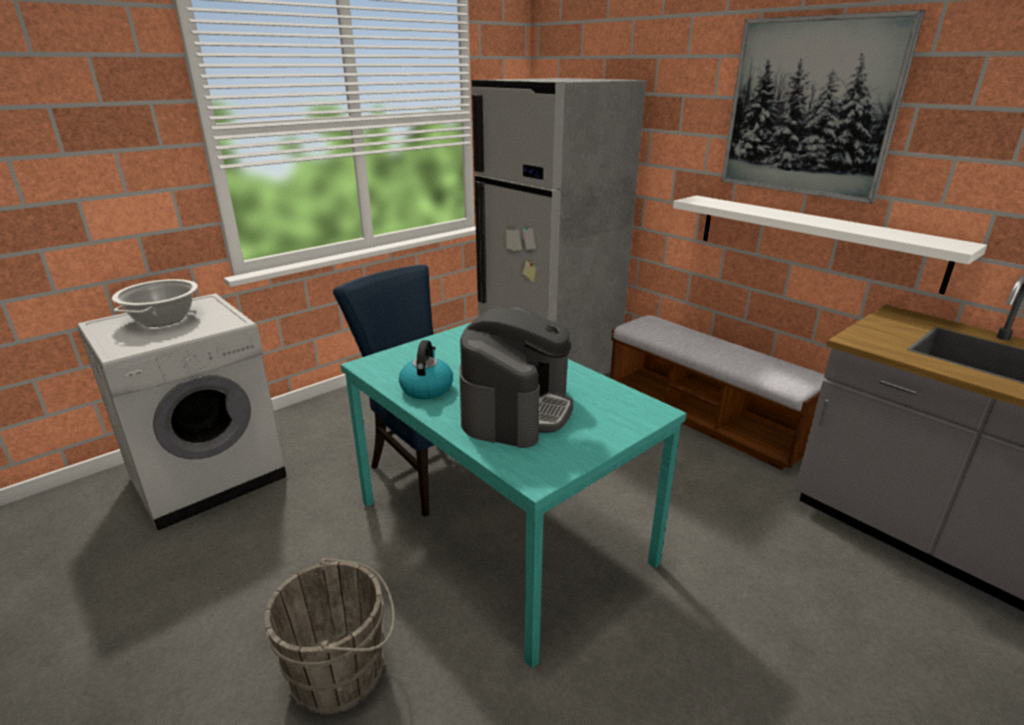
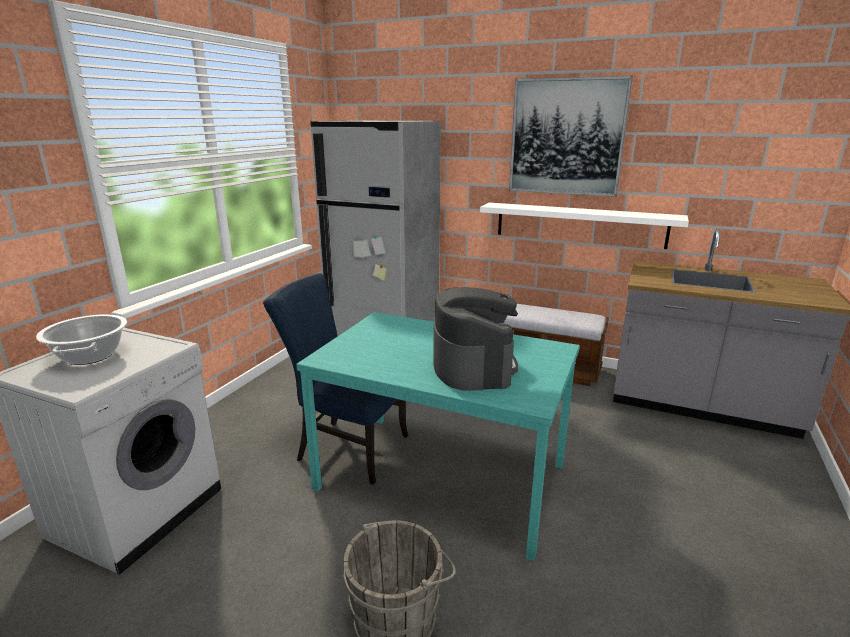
camera: 25 degrees left, 5 degrees down
kettle [399,340,453,399] -> none

